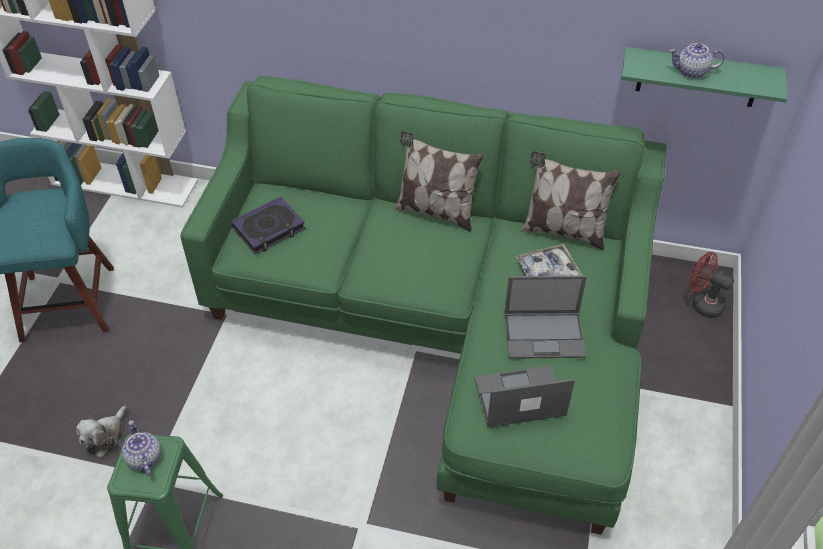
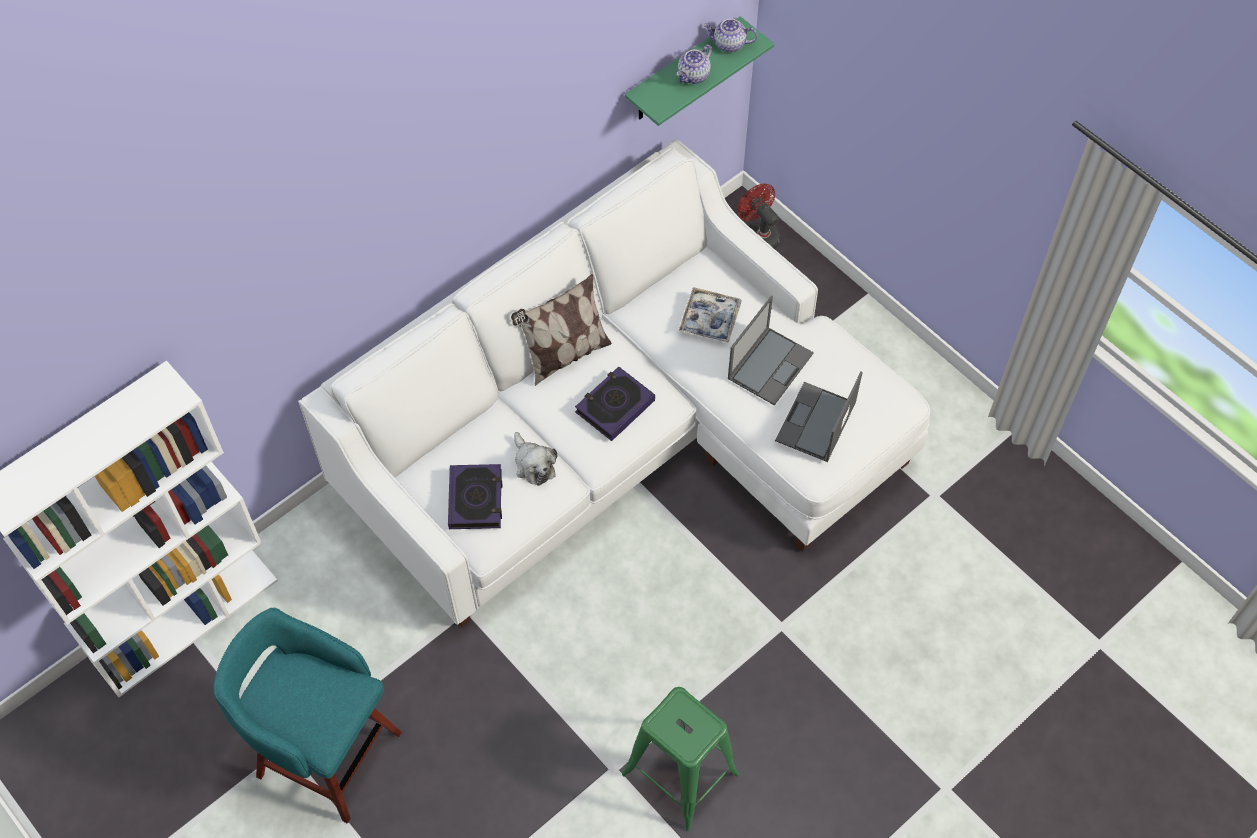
camera: 55 degrees left, 10 degrees up
plush toy [76,406,127,458] -> plush toy moved to [514,432,557,486]
teapot [122,420,161,476] -> teapot moved to [704,19,757,53]
green sofa [180,76,666,535] -> white sofa [298,139,930,627]
pillow [520,151,621,250] -> none
red fan [690,252,734,318] -> red fan turned 75 degrees clockwise [737,184,781,249]
none -> book [575,366,655,441]

